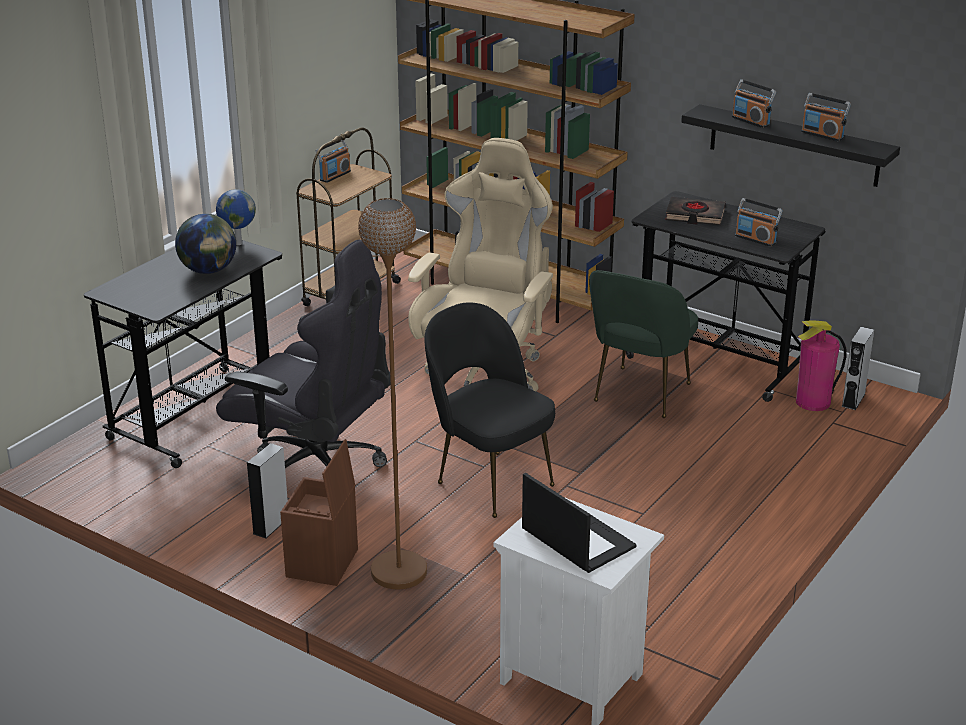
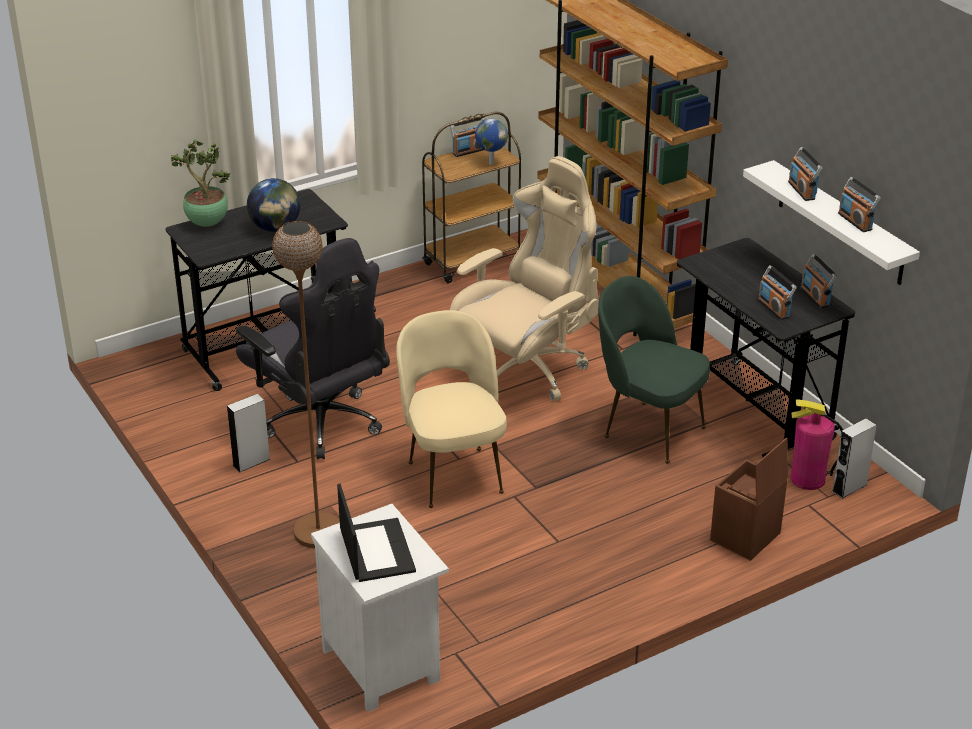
camera: 25 degrees right, 5 degrees up
globe [216,189,256,245] -> globe moved to [475,118,508,165]
brown storage box [280,439,358,586] -> brown storage box moved to [710,438,788,561]
black chair [425,303,555,518] -> beige chair [396,310,507,508]
green chair [589,270,698,418] -> green chair turned 75 degrees clockwise [598,276,710,464]
black book [665,197,726,225] -> none
black shelf [681,104,900,187] -> white shelf [743,160,920,285]
none -> potted plant [171,139,230,227]
none -> radio [801,254,837,308]

